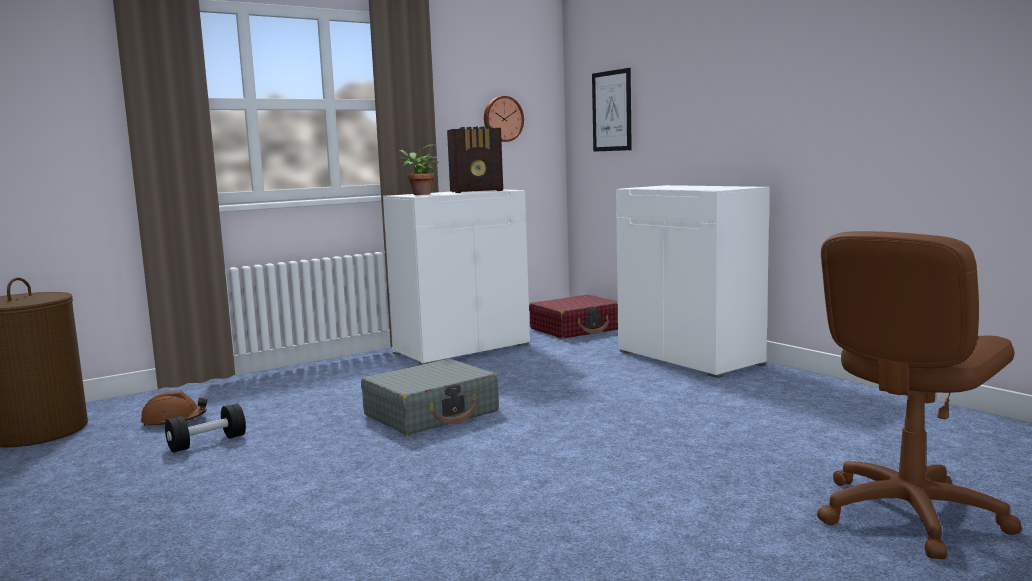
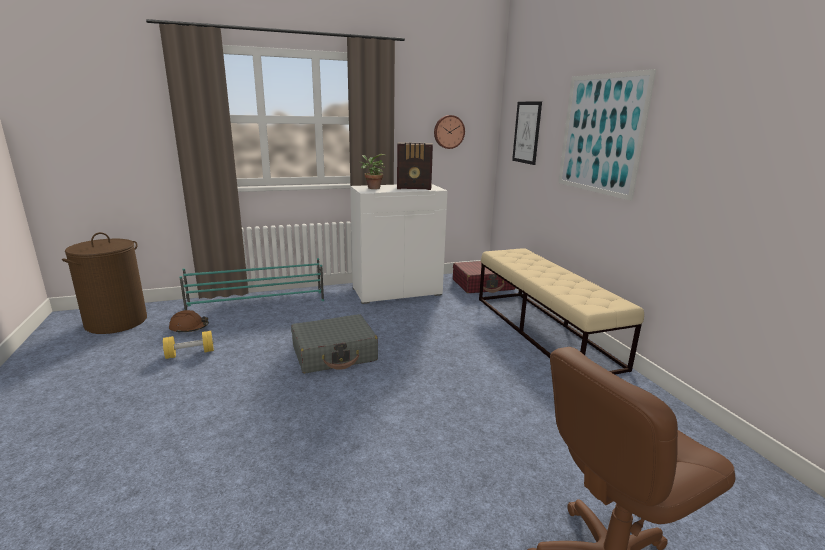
camera: 15 degrees right, 10 degrees up
black dumbbell [165,404,246,453] -> yellow dumbbell [163,331,214,359]
white cabinet [616,185,770,378] -> beige bench [479,248,644,375]
none -> turquoise shoe rack [180,258,324,310]
none -> picture [558,69,656,201]

